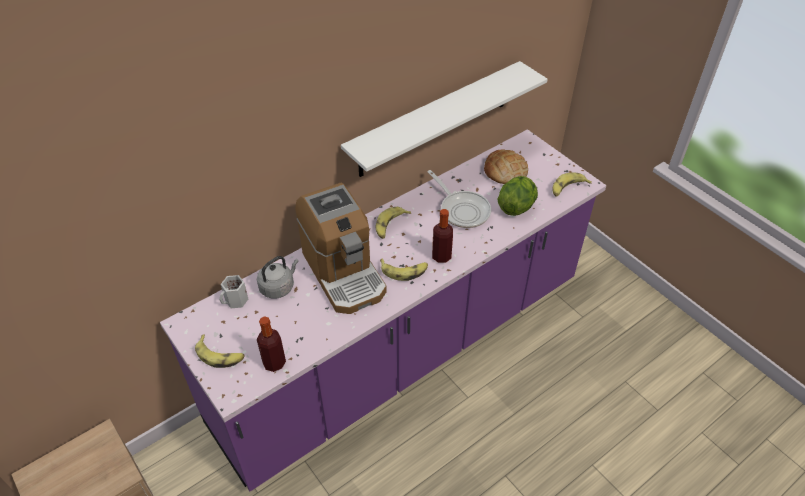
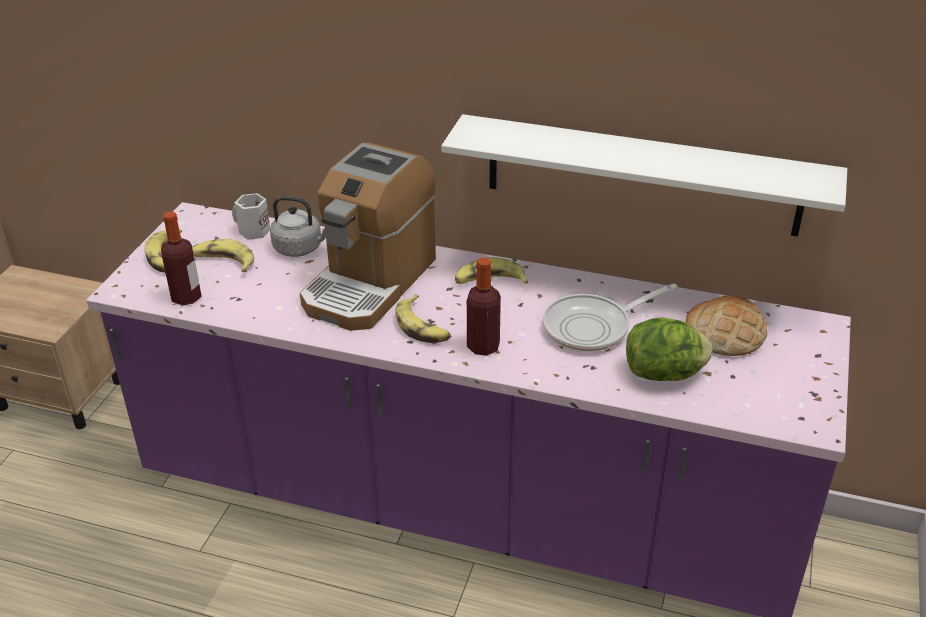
camera: 55 degrees right, 10 degrees down
frying pan [427,170,491,228] -> frying pan turned 45 degrees clockwise [543,284,678,351]
banana [552,172,592,197] -> banana moved to [192,239,254,272]

